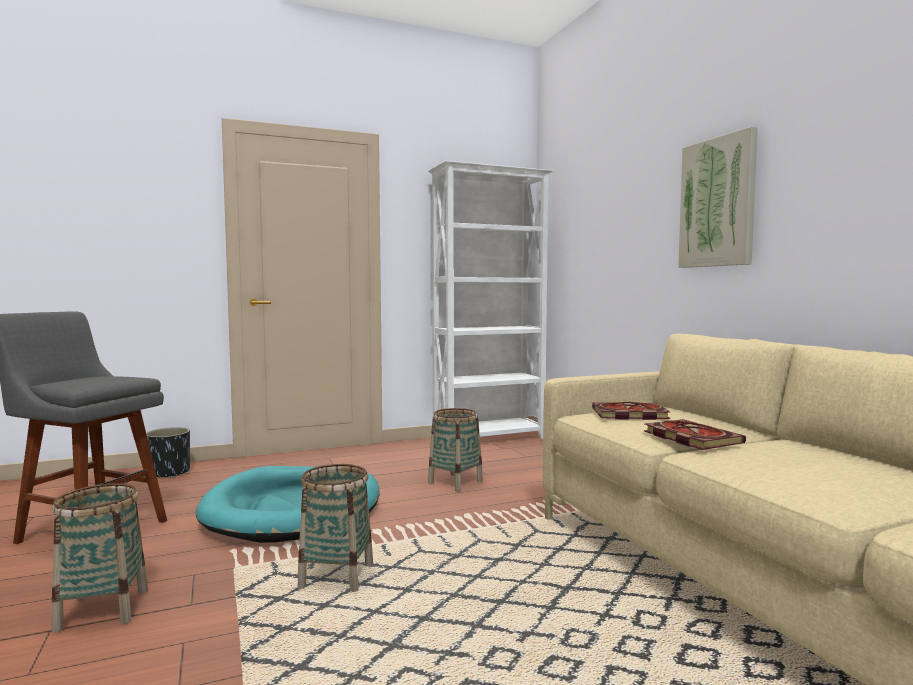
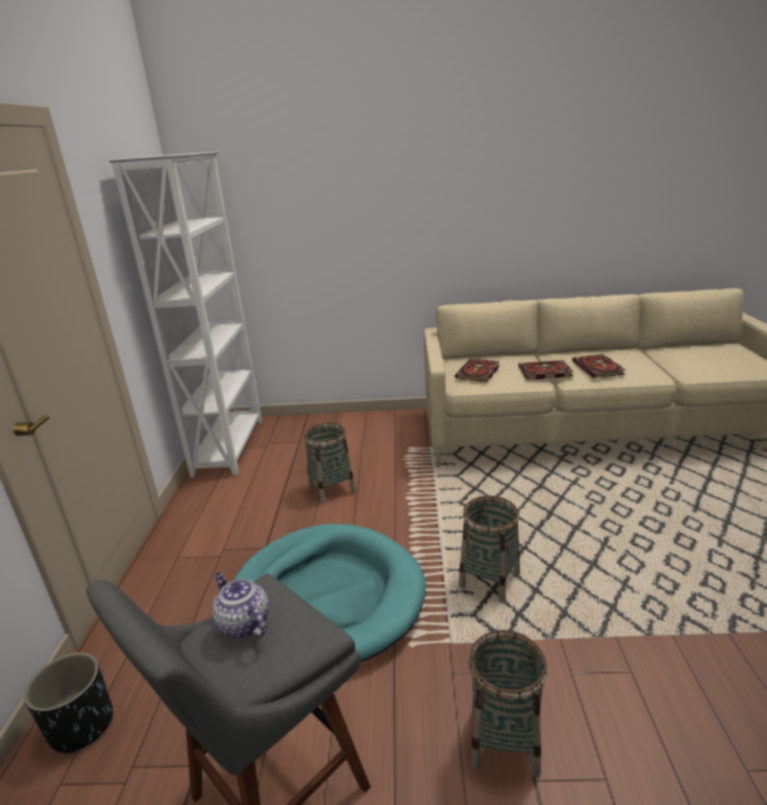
camera: 65 degrees left, 20 degrees up
picture [678,126,758,268] -> none
none -> teapot [212,572,269,639]
none -> book [572,354,625,378]

